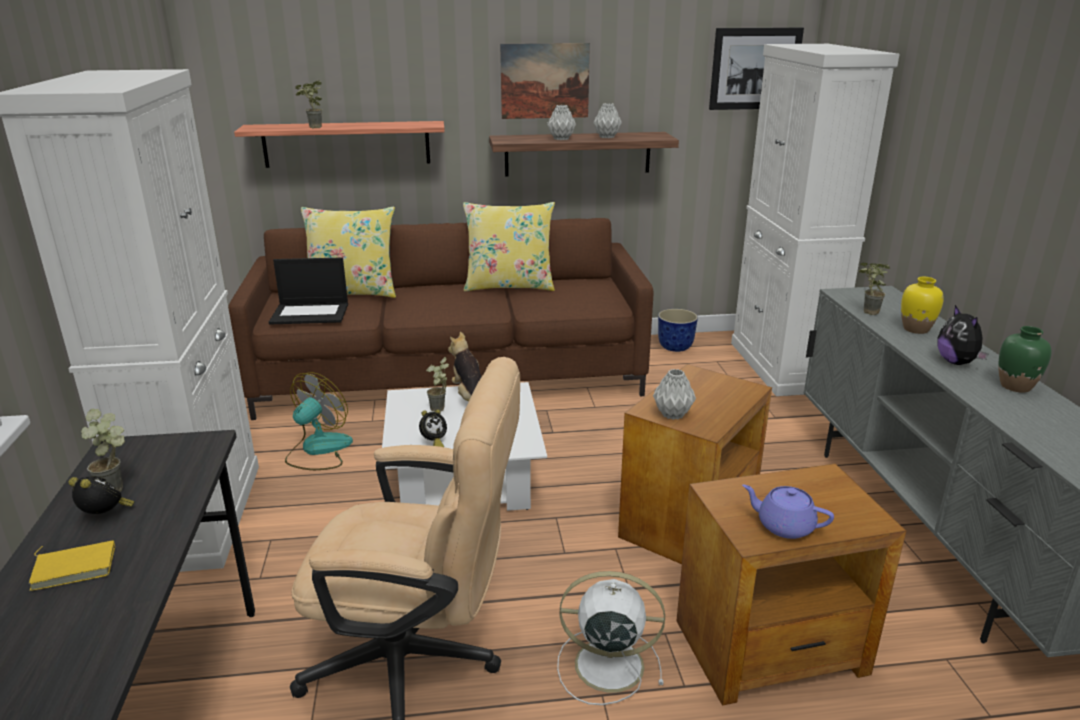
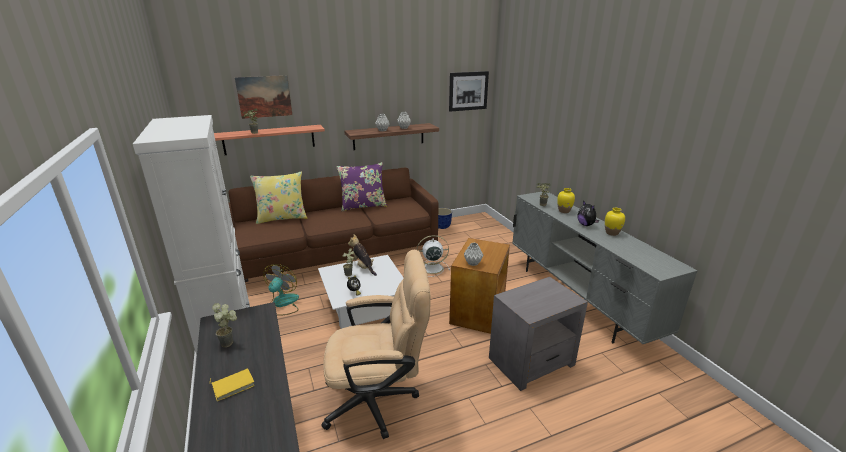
camera: 15 degrees left, 0 degrees up
alarm clock [69,476,135,514] -> none
laptop [269,257,348,324] -> none
yellow pillow [463,202,555,291] -> purple pillow [336,162,387,211]
picture [500,43,590,119] -> picture moved to [235,75,292,119]
white fan [557,571,665,705] -> white fan moved to [417,235,450,277]
brown side table [676,464,906,706] -> grey side table [489,277,588,391]
white cabinet [731,44,900,396] -> none
purple teapot [742,485,834,539] -> none
green vase [998,326,1052,393] -> yellow vase [605,208,625,236]

